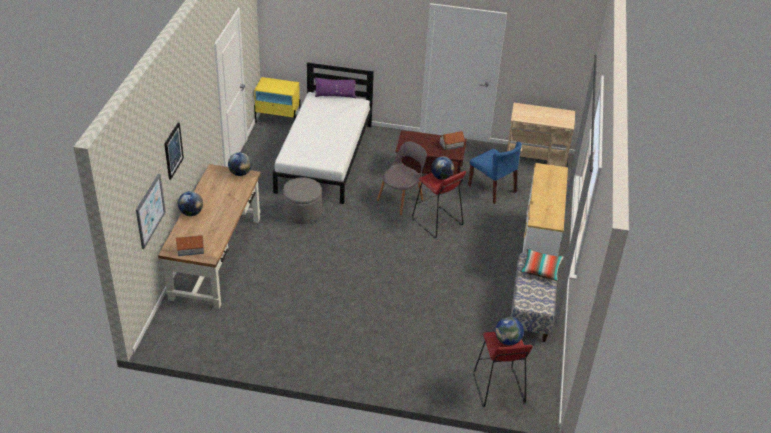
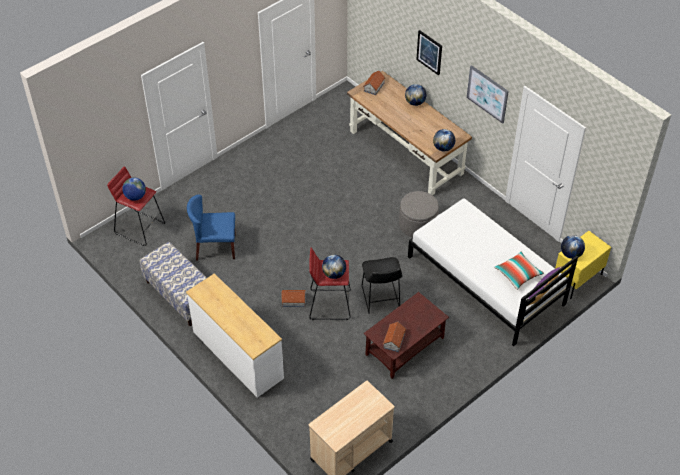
camera: 130 degrees right, 10 degrees up
picture [136,174,166,249] -> picture moved to [467,65,509,124]
grey chair [377,141,427,215] -> black stool [361,257,403,314]
blue chair [468,142,522,204] -> blue chair moved to [187,195,236,261]
pillow [520,249,564,281] -> pillow moved to [494,252,544,290]
none -> toy house [281,290,306,307]
none -> globe [561,235,585,259]

